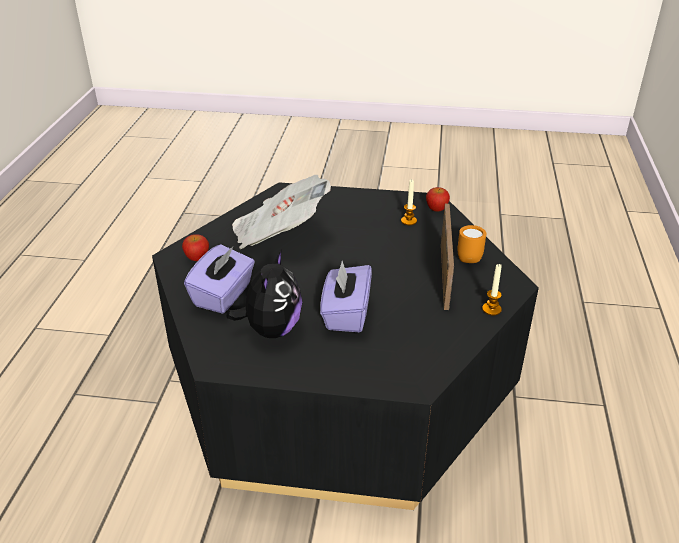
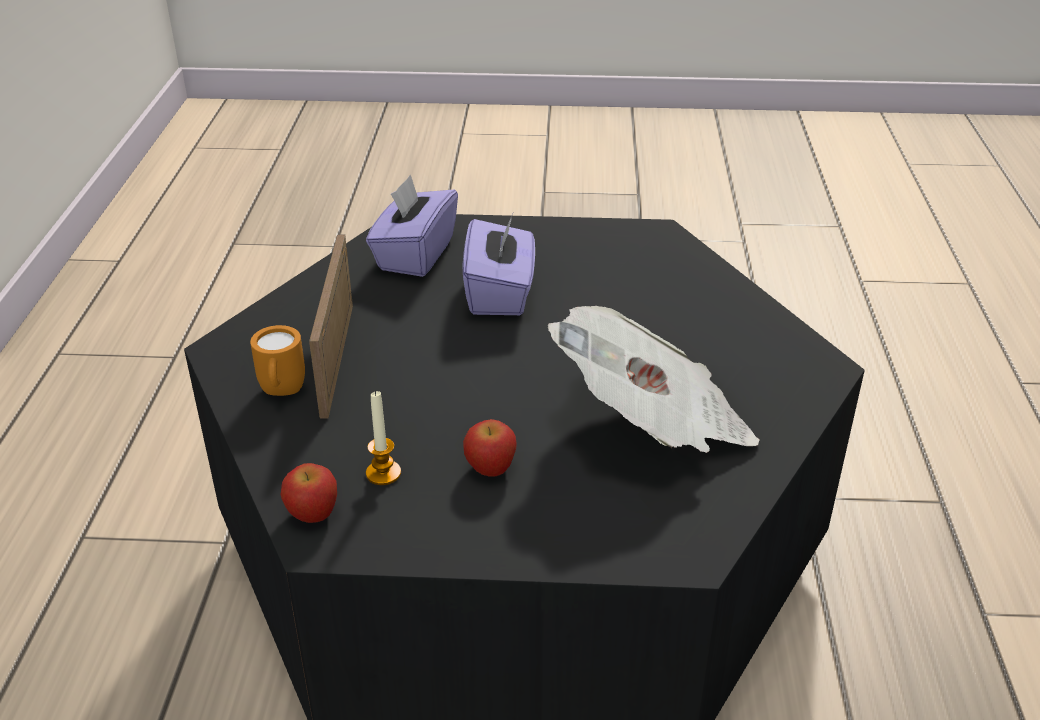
camera: 175 degrees right, 0 degrees up
apple [182,234,209,261] -> apple moved to [463,419,517,476]
purple tissue box [184,244,255,314] -> purple tissue box moved to [366,175,458,277]
plush toy [227,249,302,338] -> none
candle [482,264,502,315] -> none

